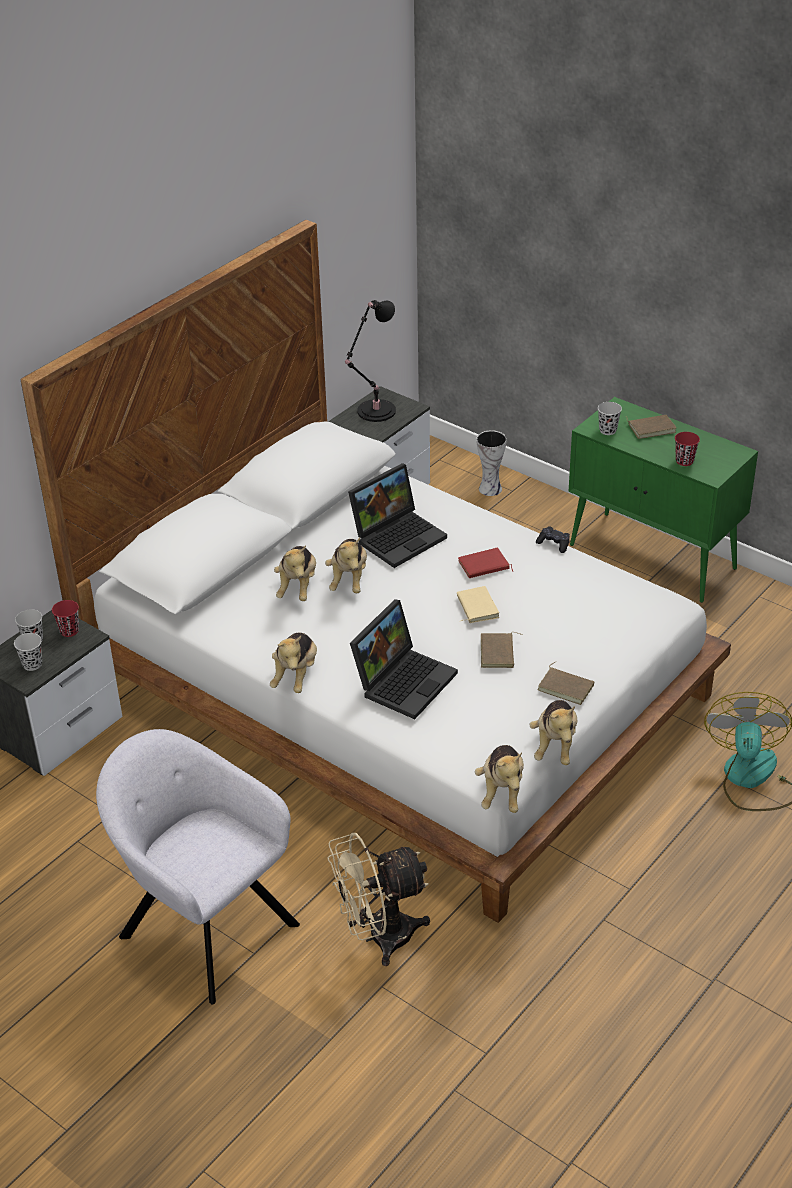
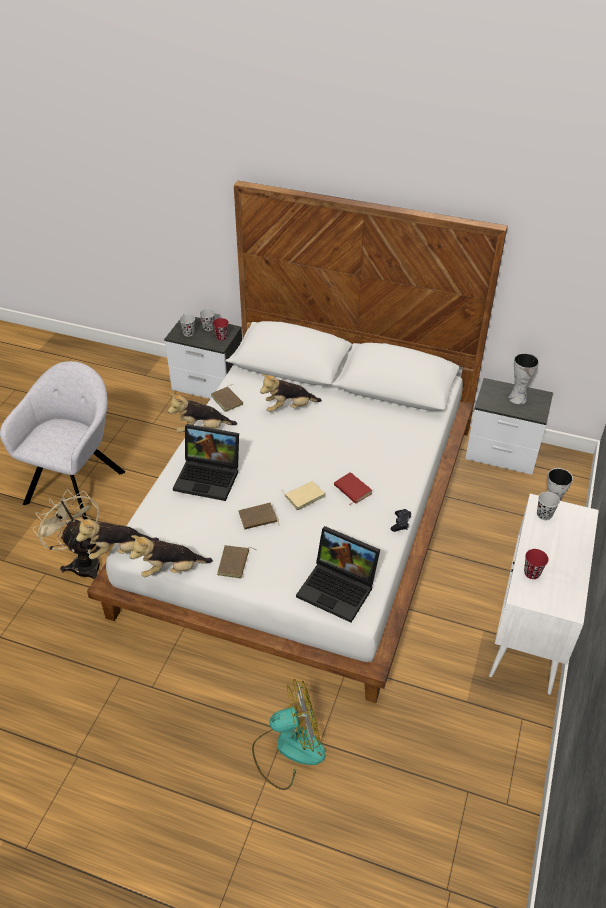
camera: 70 degrees right, 5 degrees up
plush toy [325,538,367,593] -> none
black table lamp [345,300,396,422] -> vase [508,353,539,404]
laptop [348,463,447,568] -> laptop moved to [296,526,380,622]
green cabinet [568,397,758,603] -> white cabinet [489,494,599,695]
brown book [626,415,677,439] -> brown book moved to [211,385,243,412]

